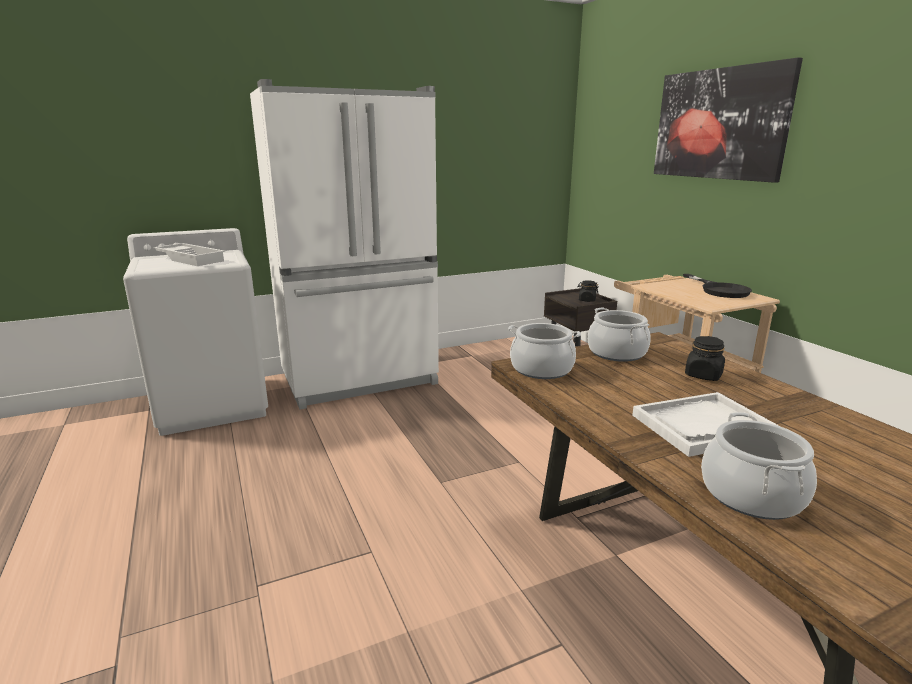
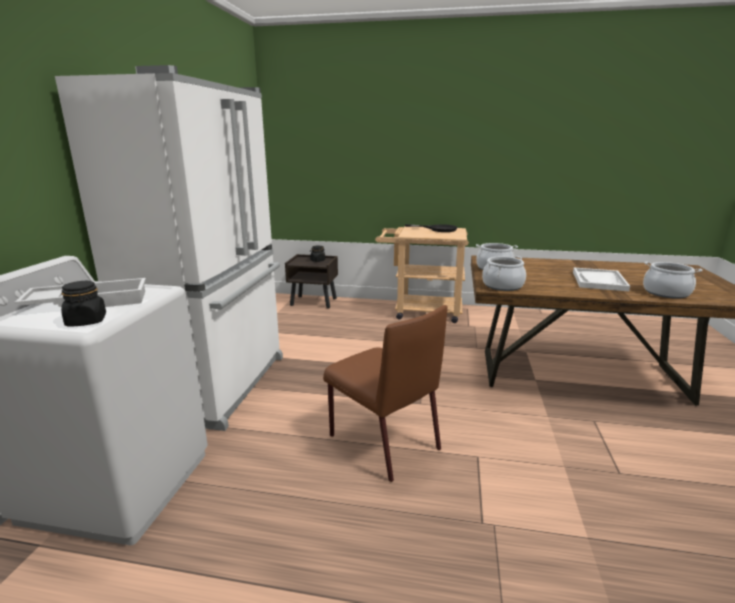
camera: 55 degrees left, 0 degrees up
picture [654,57,803,183] -> none
black jar [685,336,725,381] -> black jar moved to [61,280,106,327]
none -> brown chair [323,305,448,482]

